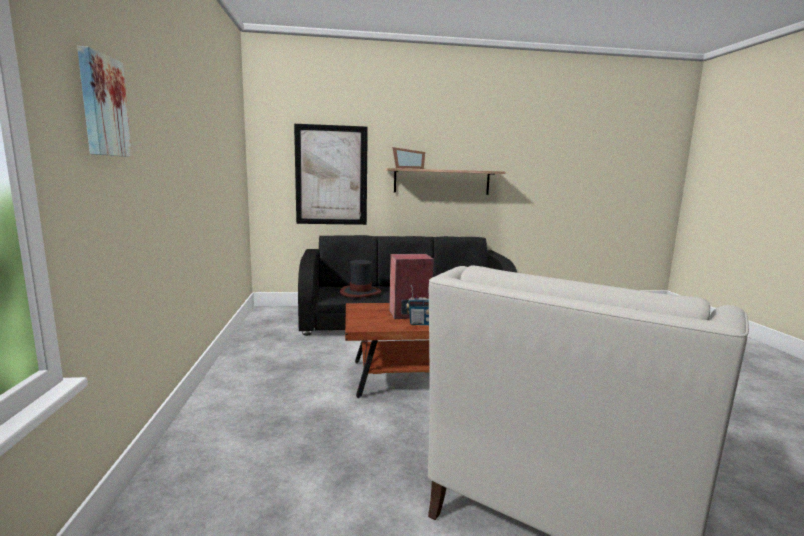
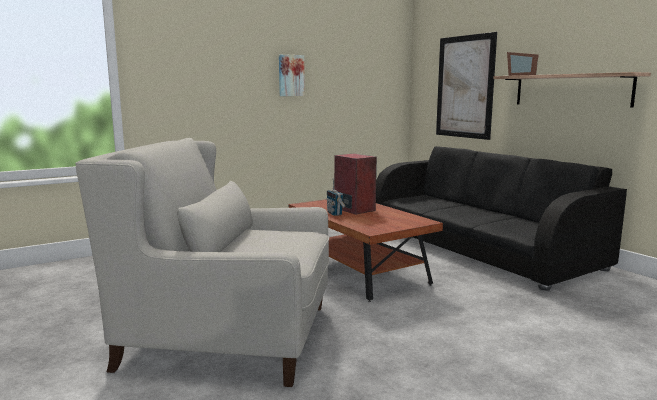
camera: 65 degrees right, 0 degrees up
picture [77,46,132,157] -> picture moved to [279,54,305,96]
hat [340,260,381,298] -> none

